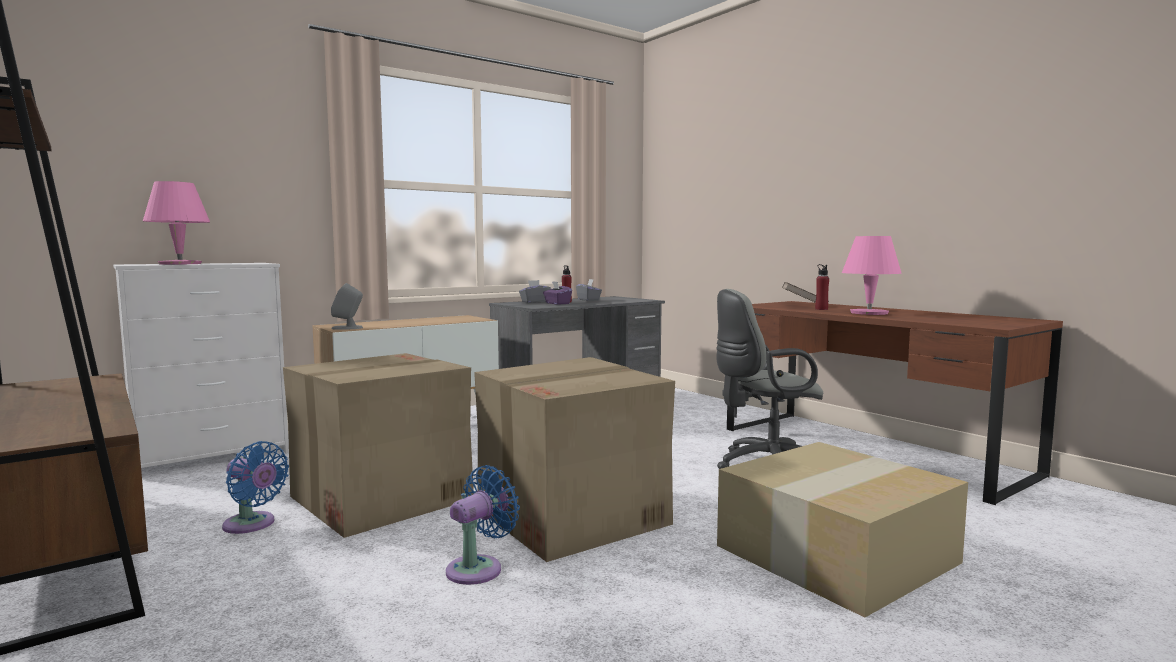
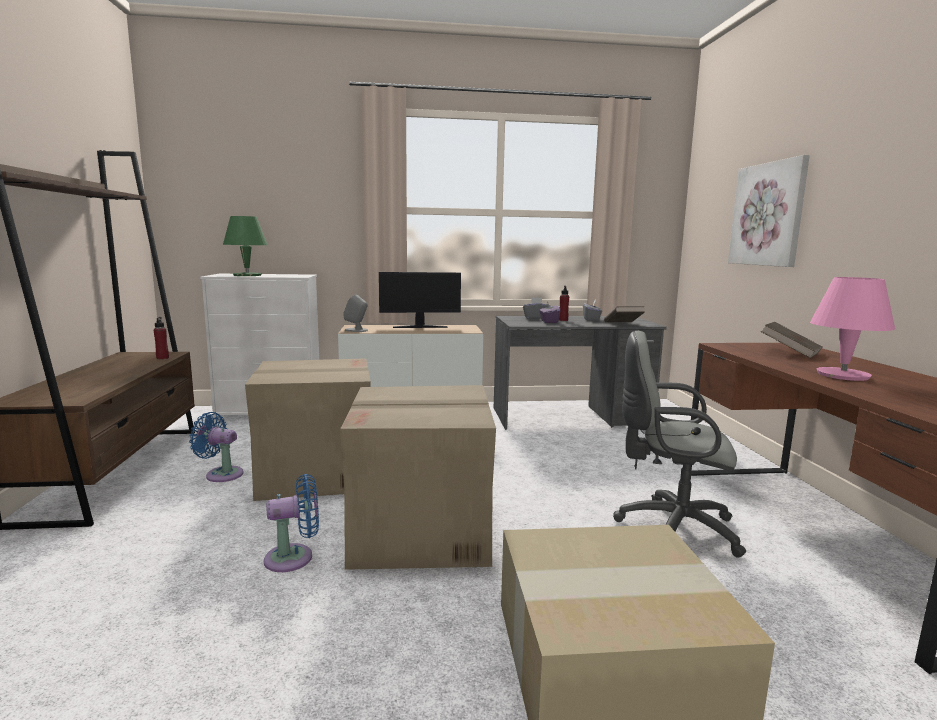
camera: 30 degrees right, 5 degrees up
pink table lamp [143,181,210,265] -> green table lamp [223,216,267,276]
blue fan [222,441,289,534] -> blue fan turned 135 degrees clockwise [189,412,244,482]
red bottle [815,264,829,310] -> red bottle moved to [154,317,169,359]
none -> monitor [379,272,461,328]
none -> brown book [604,306,645,322]
none -> picture [728,155,810,267]

